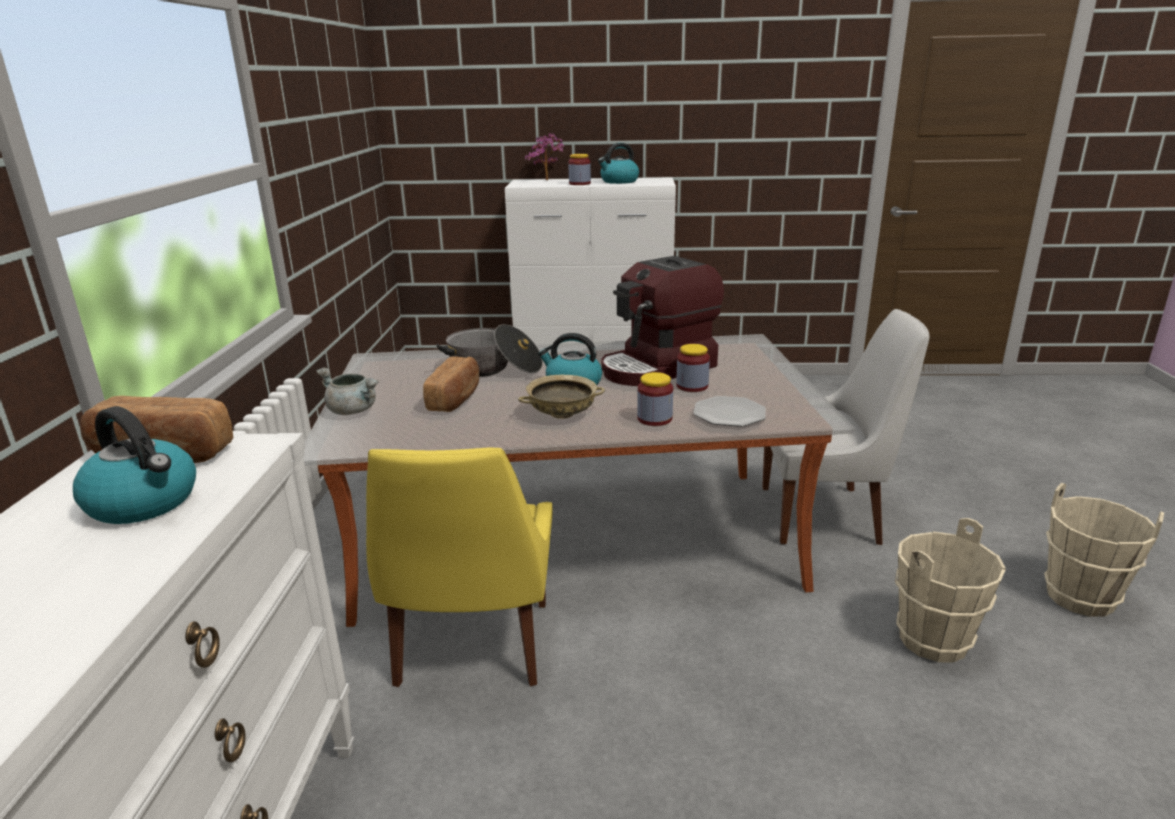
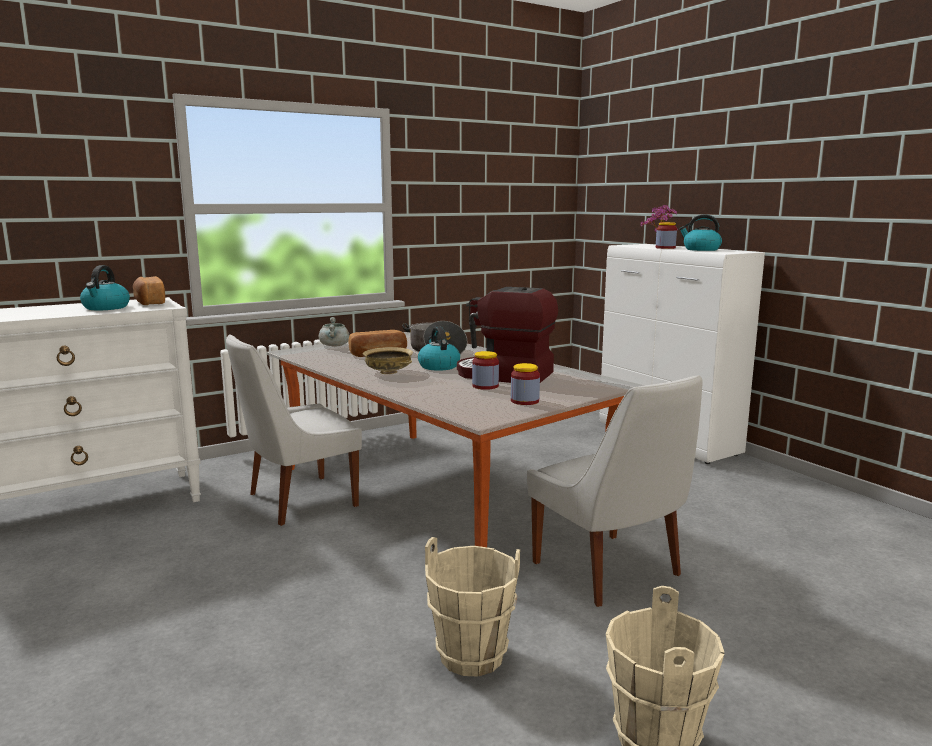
camera: 55 degrees right, 10 degrees down
yellow chair [366,448,553,687] -> white chair [226,334,362,526]
jar [637,372,673,426] -> jar moved to [511,363,540,405]
plate [693,396,766,427] -> none

